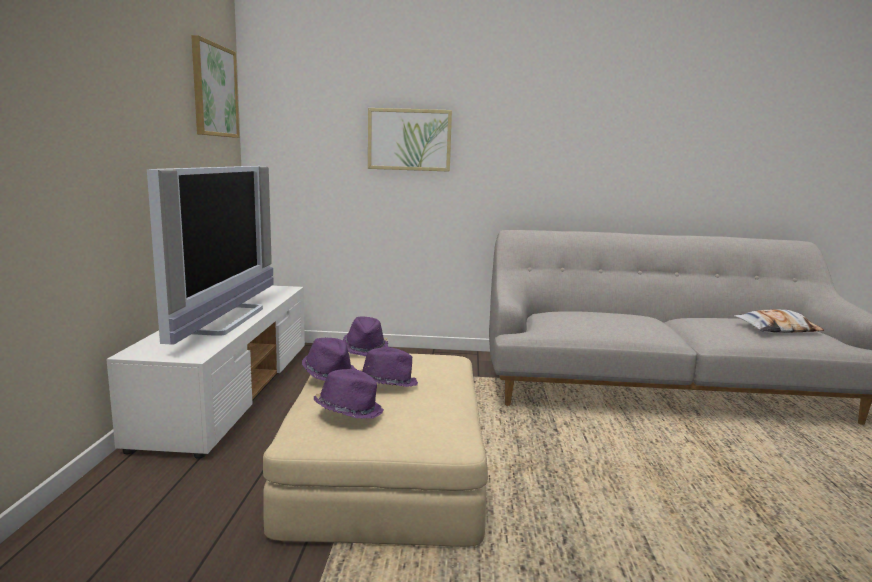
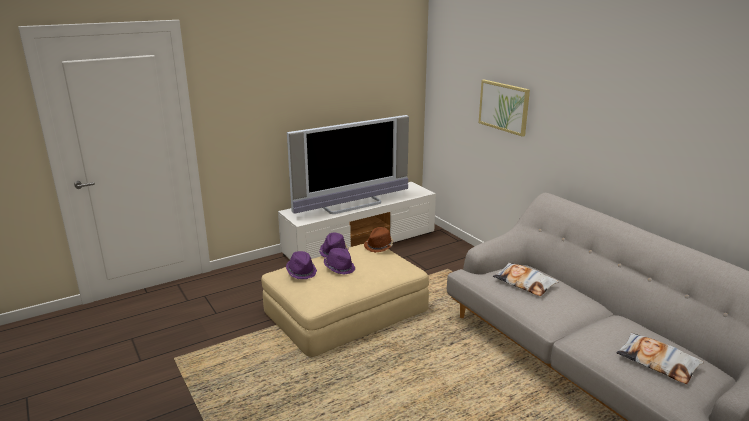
camera: 55 degrees right, 10 degrees up
picture [191,35,239,138] -> none
purple hat [343,316,388,356] -> brown hat [364,227,393,253]
none -> pillow [493,262,559,296]

